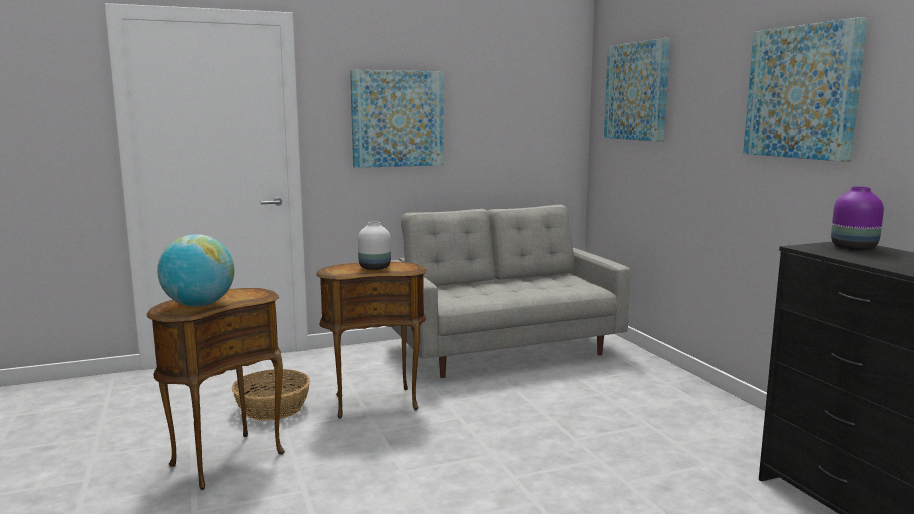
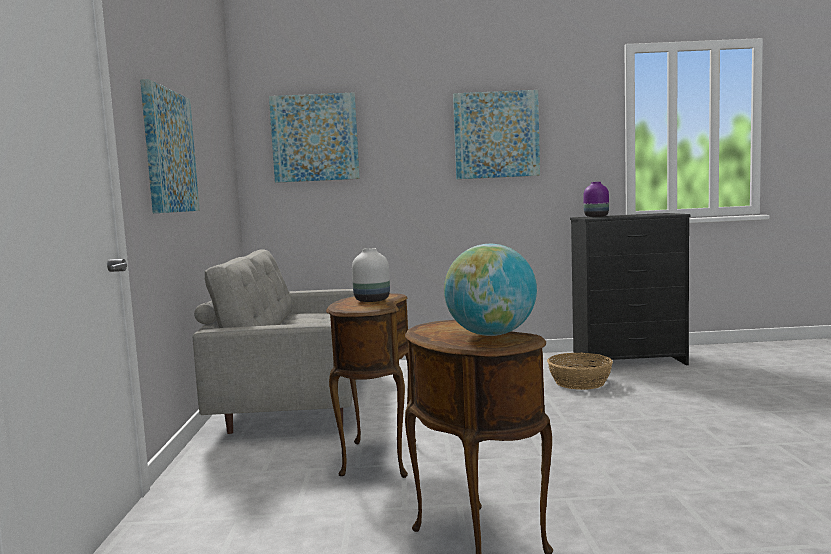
camera: 70 degrees left, 5 degrees down
basket [232,369,310,421] -> basket moved to [547,353,613,390]

